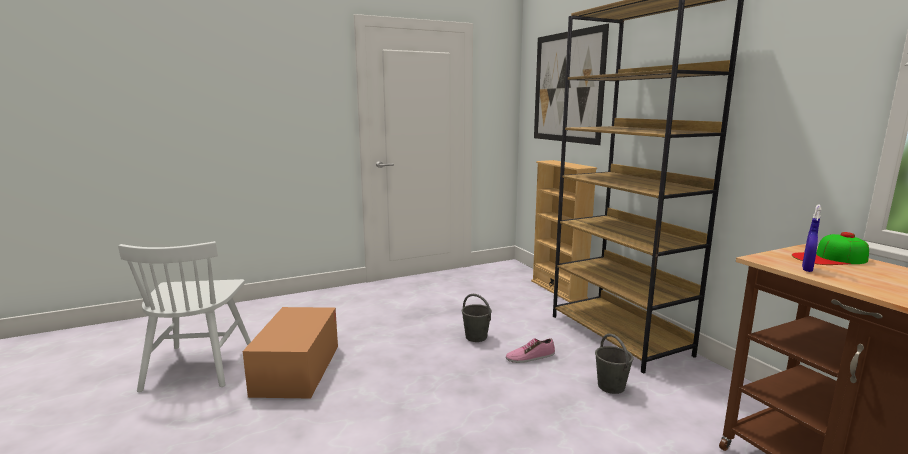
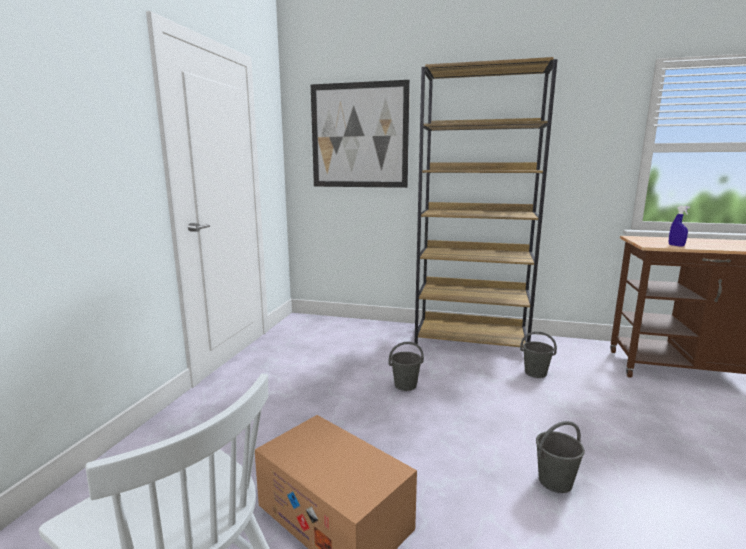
camera: 50 degrees left, 0 degrees up
shoe [506,338,555,363] -> none
beige bookcase [531,160,597,302] -> none
cap [792,232,869,265] -> none
none -> grey bucket [536,421,585,493]

